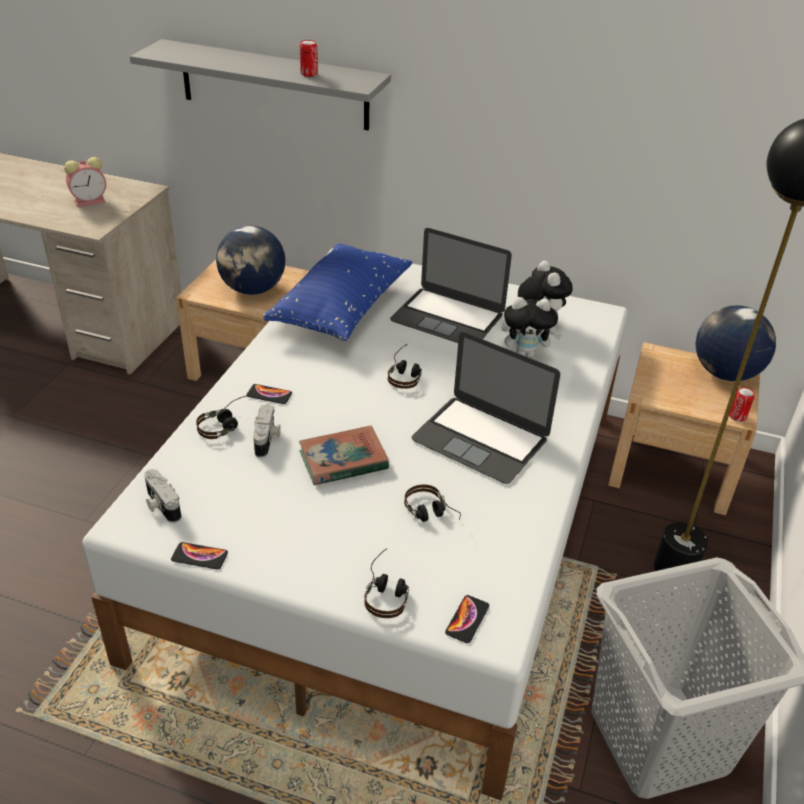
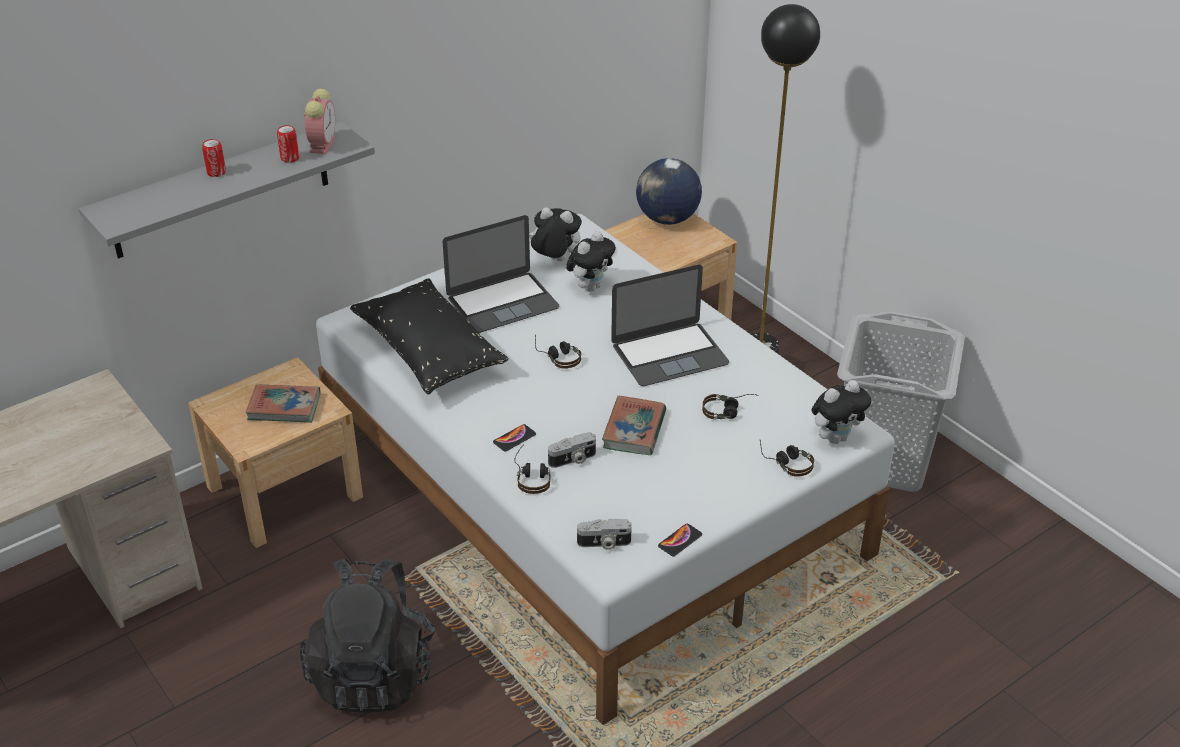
camera: 55 degrees left, 0 degrees up
alarm clock [64,157,106,207] -> alarm clock moved to [304,88,335,154]
globe [216,226,285,295] -> book [246,384,321,423]
camera [253,404,281,458] -> camera turned 120 degrees clockwise [548,432,596,468]
blue pillow [263,243,413,341] -> black pillow [350,278,509,394]
phone [445,595,489,643] -> plush toy [811,380,871,444]
can [729,387,754,422] -> can moved to [202,139,226,177]
none -> black backpack [300,558,436,713]

